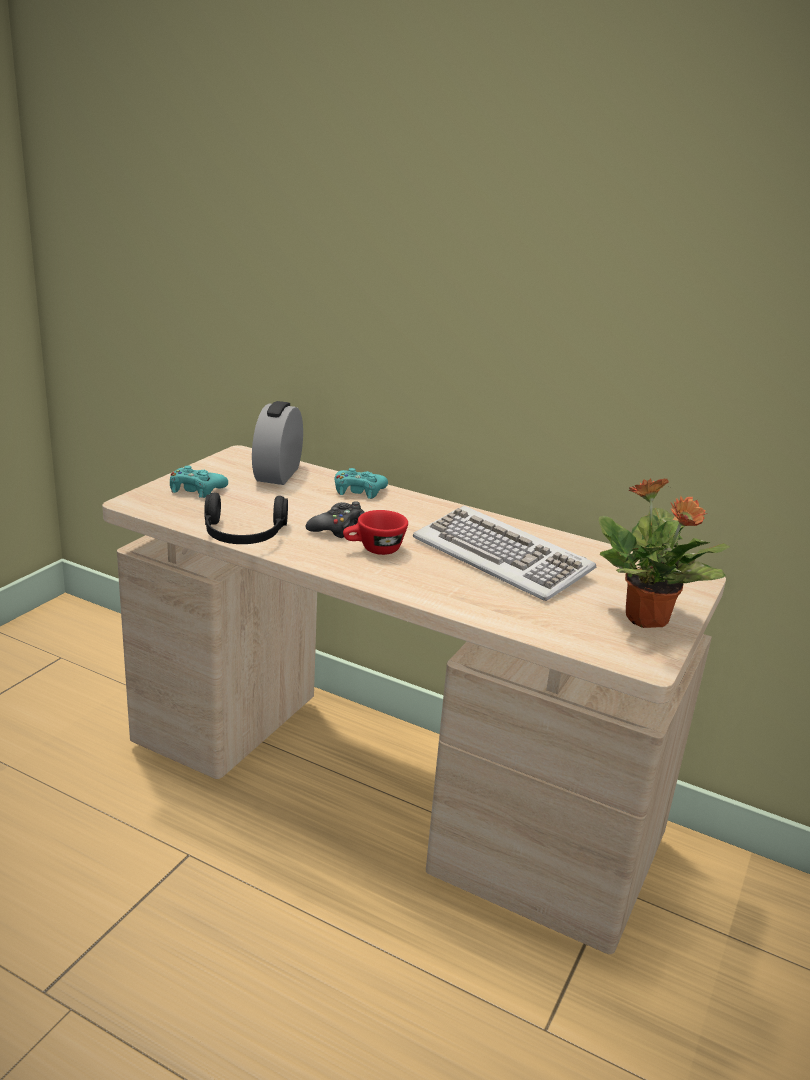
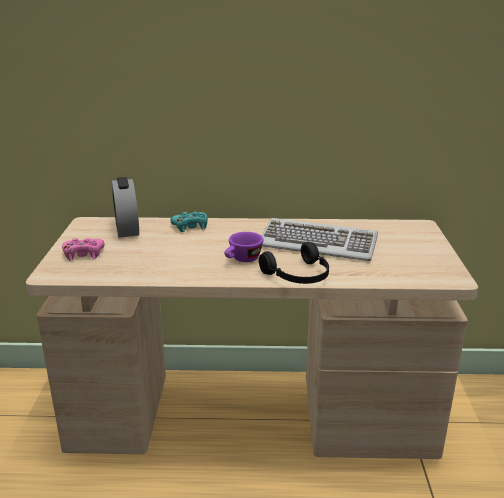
camera: 25 degrees left, 0 degrees up
turquoise game controller [170,466,228,498] -> pink game controller [62,238,105,261]
black headphones [204,493,288,544] -> black headphones moved to [259,242,329,284]
black game controller [306,501,365,538] -> none
red cup [343,510,408,555] -> purple cup [225,232,263,262]
potted plant [599,478,730,628] -> none

